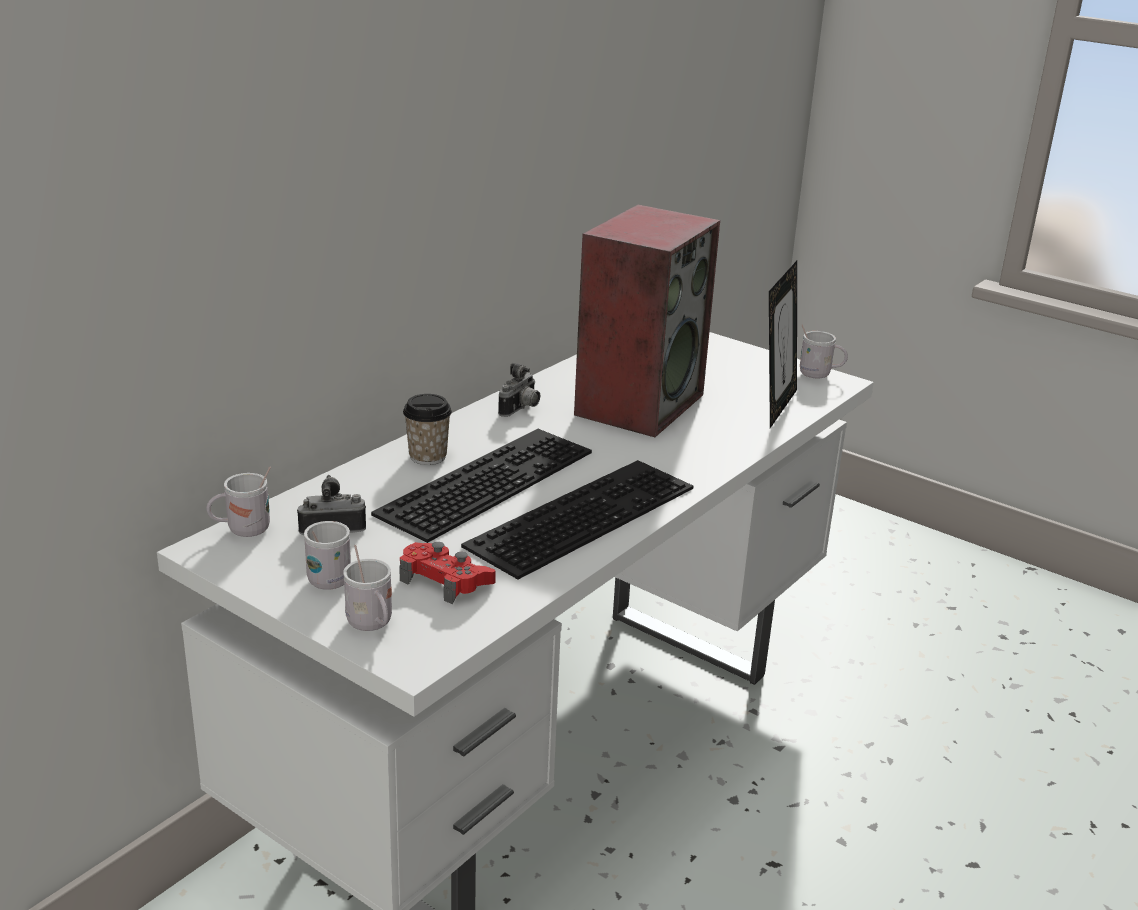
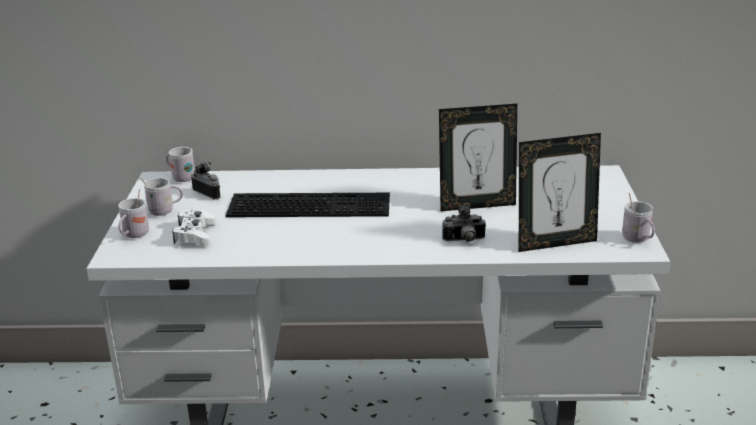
camera: 55 degrees right, 0 degrees up
red game controller [399,542,496,604] -> white game controller [172,209,216,246]
cup [403,394,452,465] -> none
keyboard [461,460,694,579] -> none
camera [498,363,540,417] -> camera moved to [442,204,486,242]
speaker [574,205,720,437] -> picture frame [439,104,517,211]

